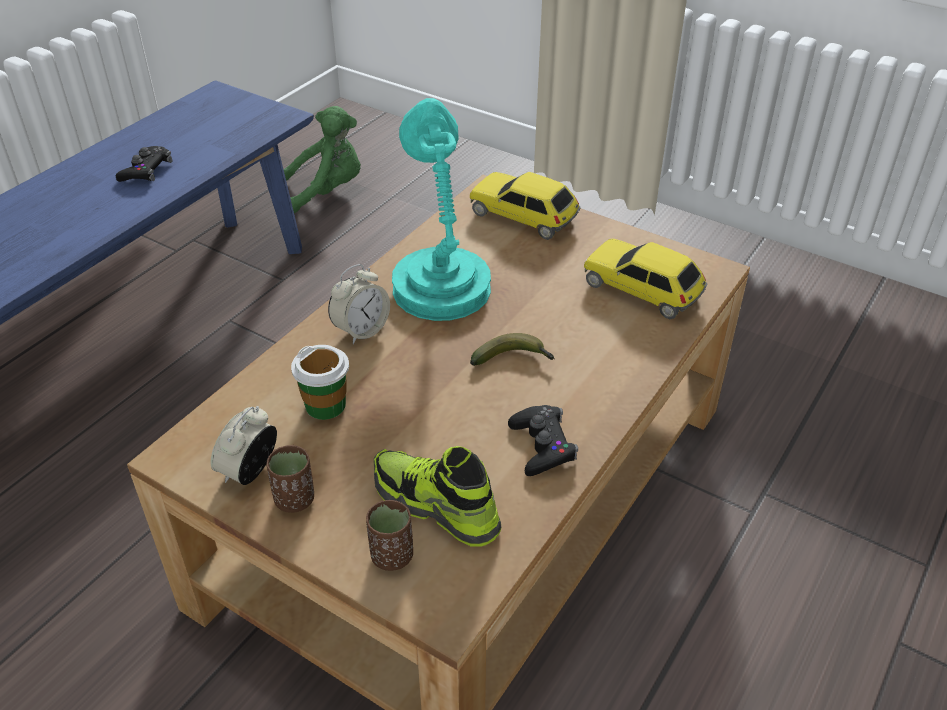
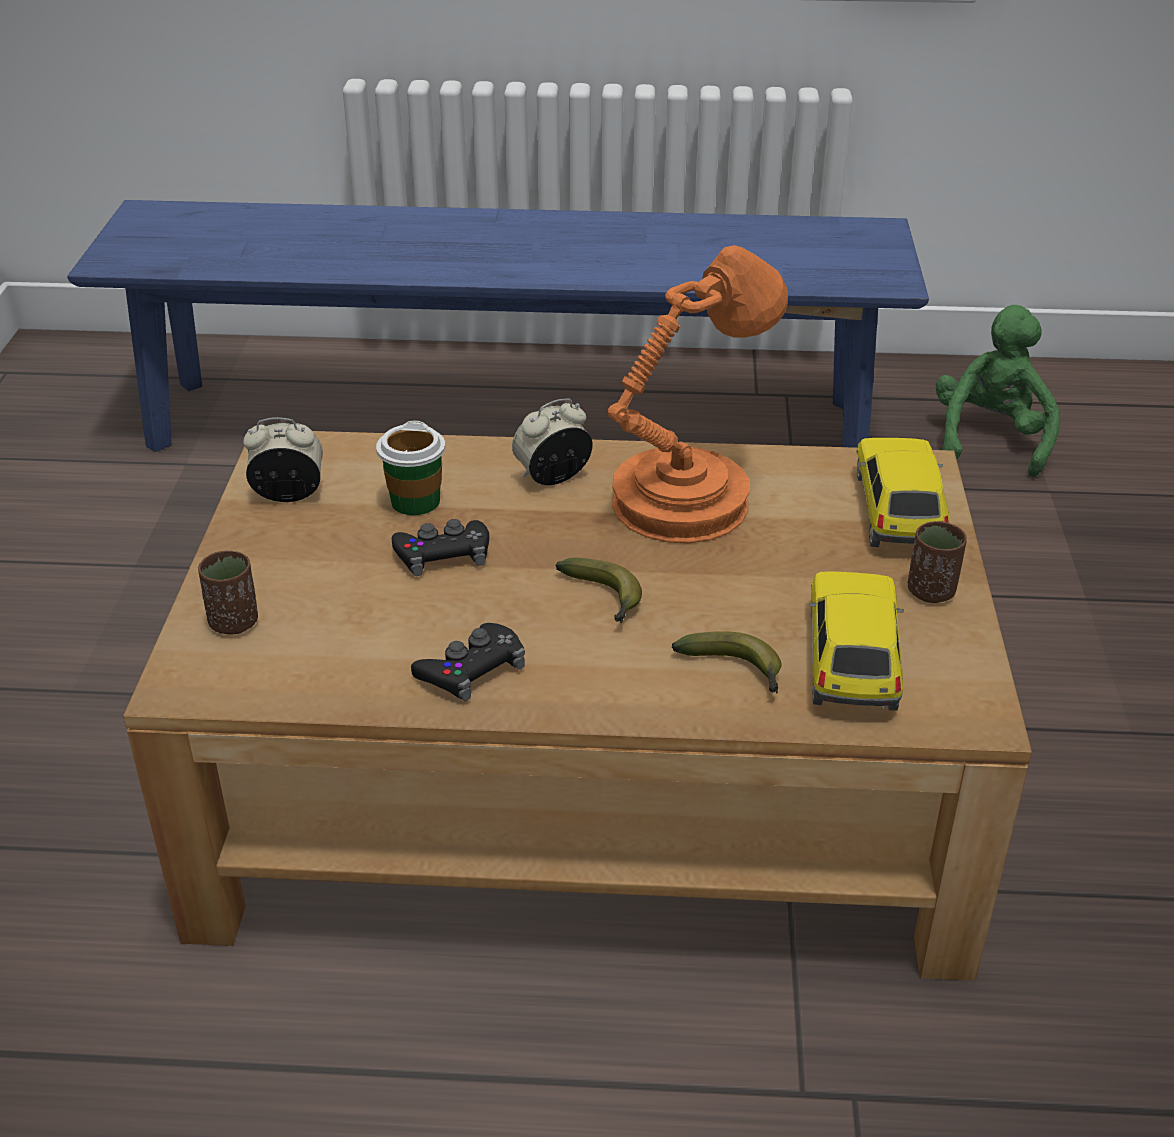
camera: 60 degrees right, 5 degrees down
black game controller [116,146,172,182] -> black game controller moved to [392,519,489,576]
brown cup [266,445,314,513] -> brown cup moved to [908,521,967,603]
green plush toy [283,106,361,213] -> green plush toy turned 120 degrees counterclockwise [936,305,1060,477]
alarm clock [328,264,390,344] -> alarm clock turned 135 degrees clockwise [512,398,593,485]
shoe [374,446,501,547] -> none
turquoise table lamp [392,98,491,321] -> orange table lamp [607,245,788,543]
none -> banana [672,631,782,693]

